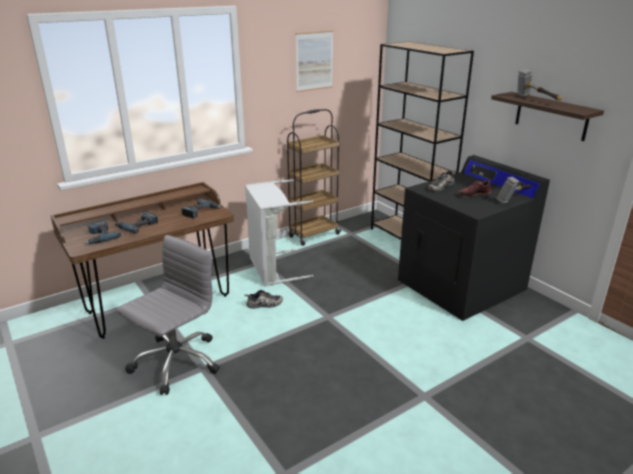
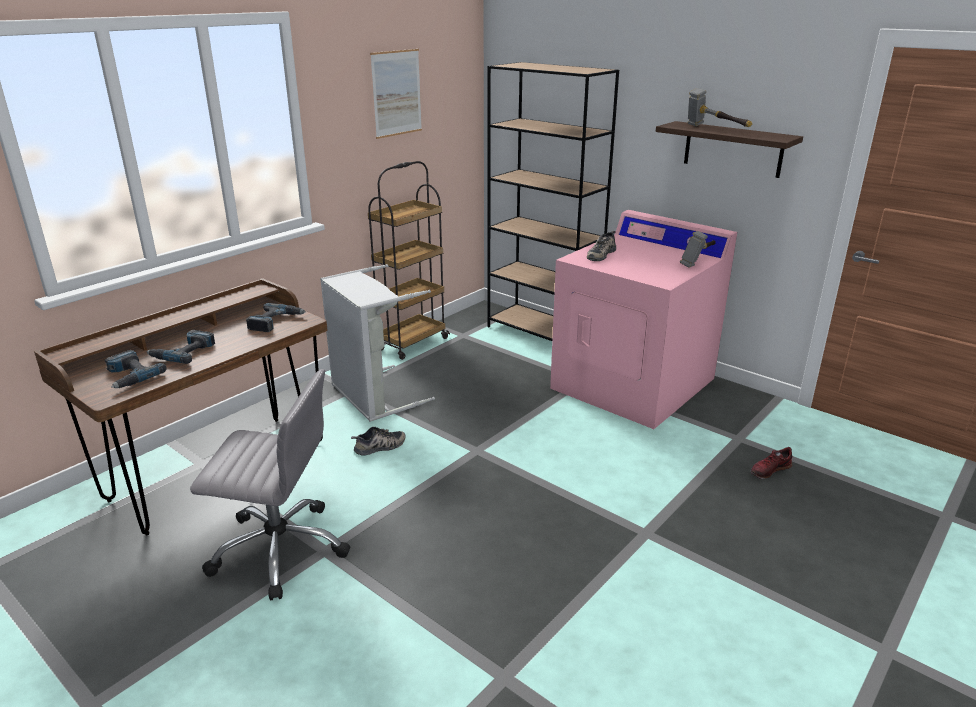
camera: 15 degrees left, 0 degrees up
grey office chair [117,235,220,395] -> grey office chair turned 75 degrees clockwise [190,369,350,600]
black washing machine [398,155,550,321] -> pink washing machine [550,210,737,429]
shoe [458,180,491,198] -> shoe moved to [751,447,792,479]

